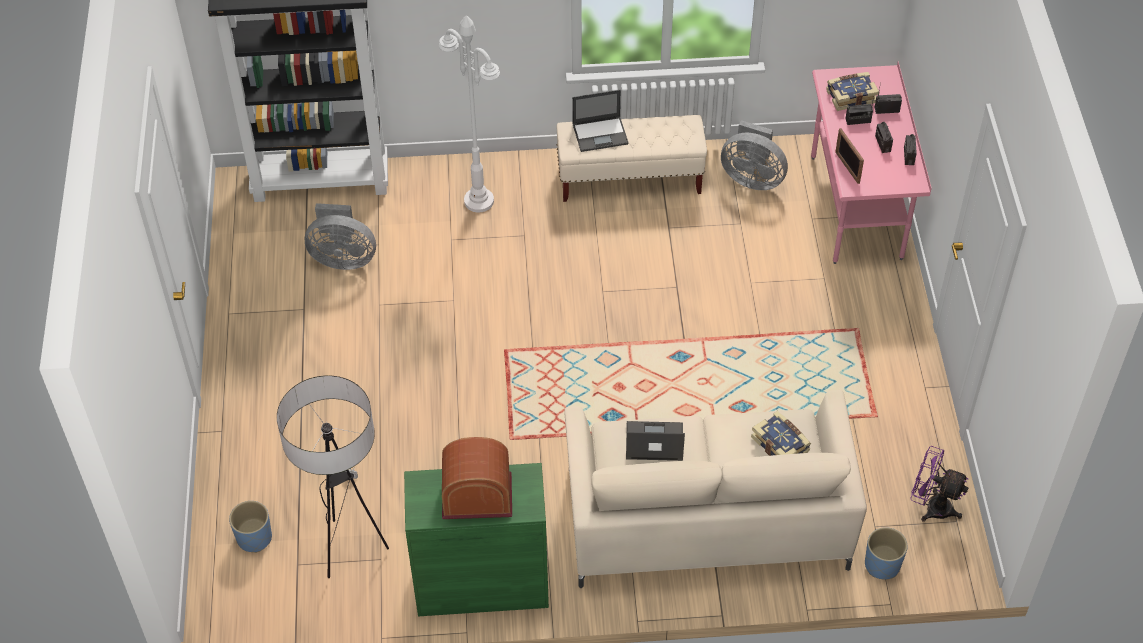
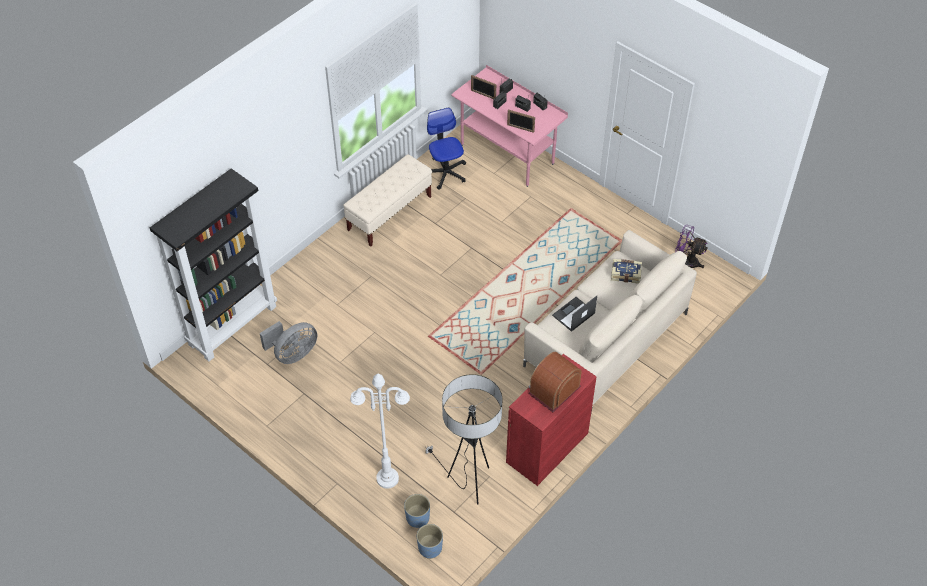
camera: 45 degrees left, 0 degrees up
green cabinet [404,463,549,616] -> red cabinet [506,354,596,486]
white floor lamp [439,15,500,213] -> white floor lamp moved to [350,373,410,489]
laptop [572,90,629,152] -> none
grey fan [721,120,788,190] -> office chair [427,108,466,190]
book [826,72,879,111] -> picture frame [471,75,496,99]
blue planter [865,527,908,579] -> blue planter moved to [417,524,443,559]
purple fan [910,446,969,522] -> purple fan turned 45 degrees clockwise [675,225,708,268]

